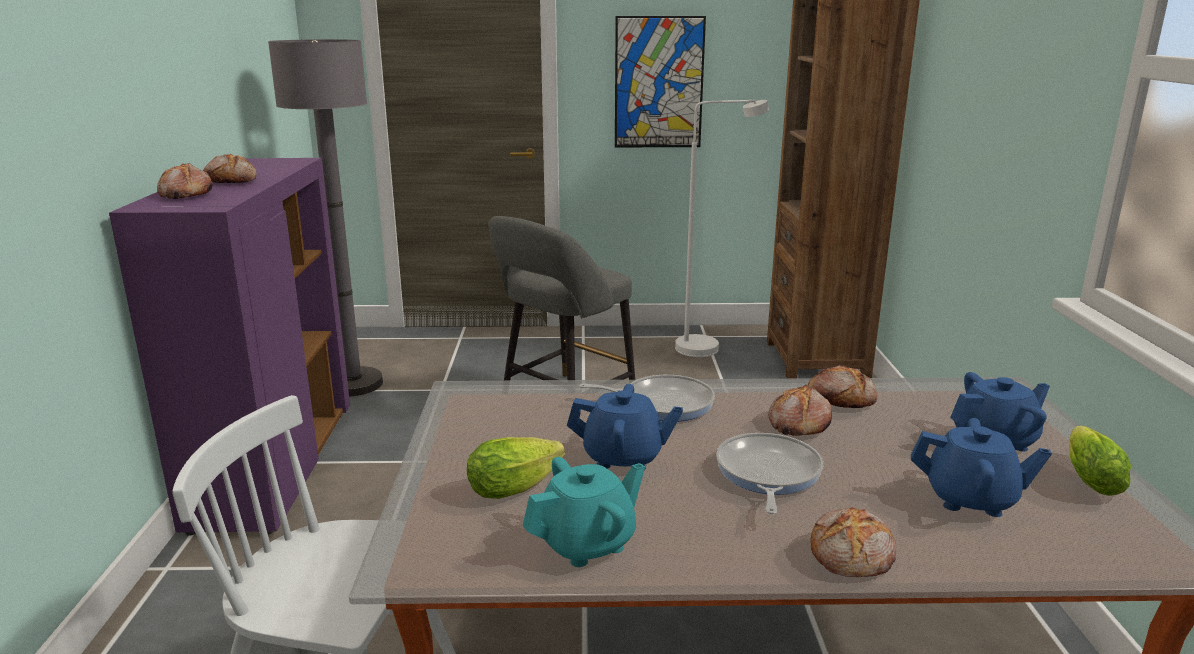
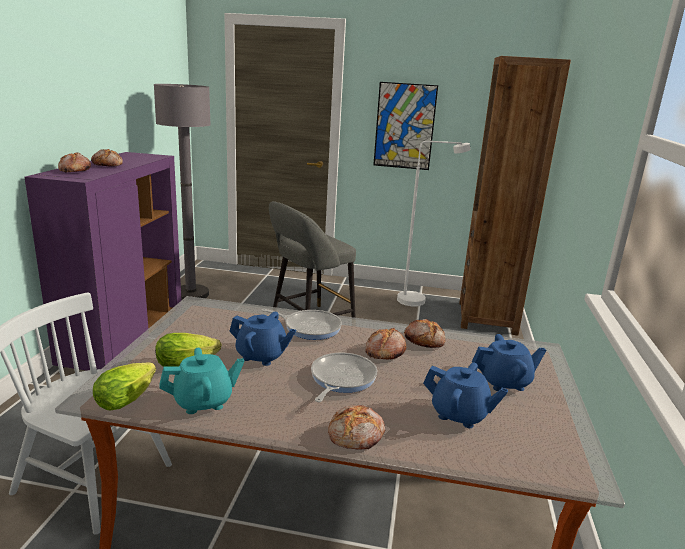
camera: 10 degrees right, 0 degrees up
lettuce [1069,426,1131,496] -> lettuce moved to [93,362,156,410]

